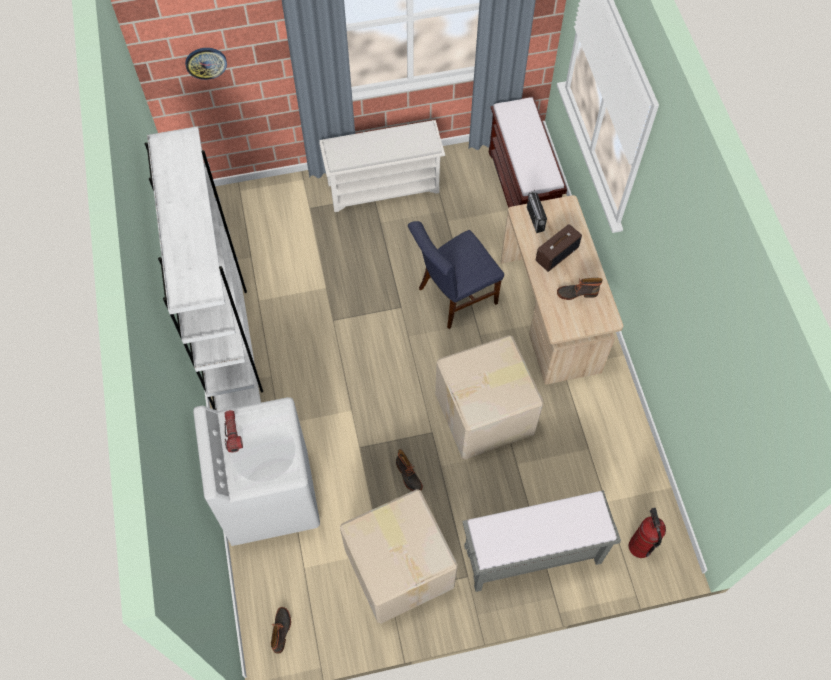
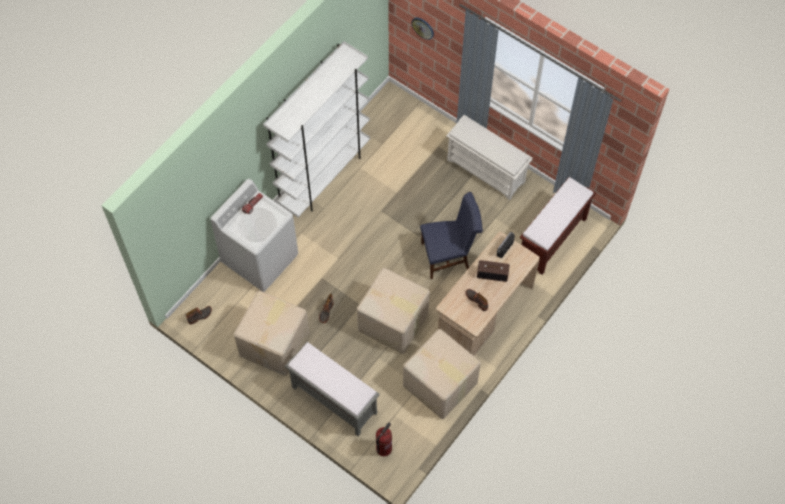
camera: 50 degrees right, 0 degrees up
blue chair [408,221,504,329] -> blue chair turned 150 degrees clockwise [420,192,483,279]
none -> cardboard box [403,329,481,419]

